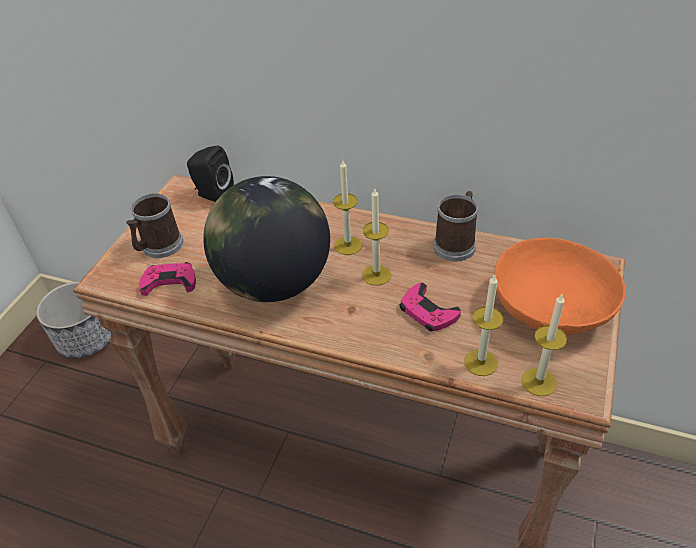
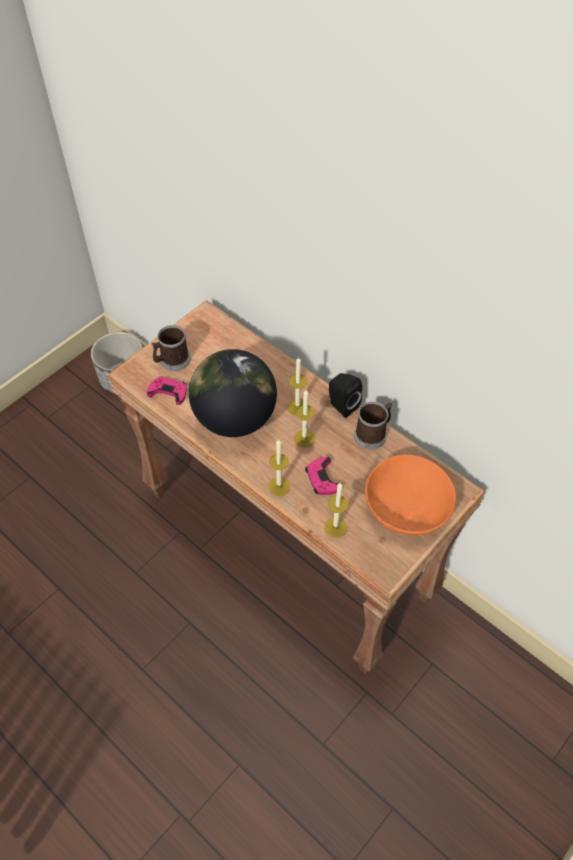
camera: 20 degrees right, 10 degrees up
black speaker [187,146,234,202] -> black speaker moved to [329,373,362,418]
candle [521,293,567,396] -> candle moved to [268,440,290,496]

